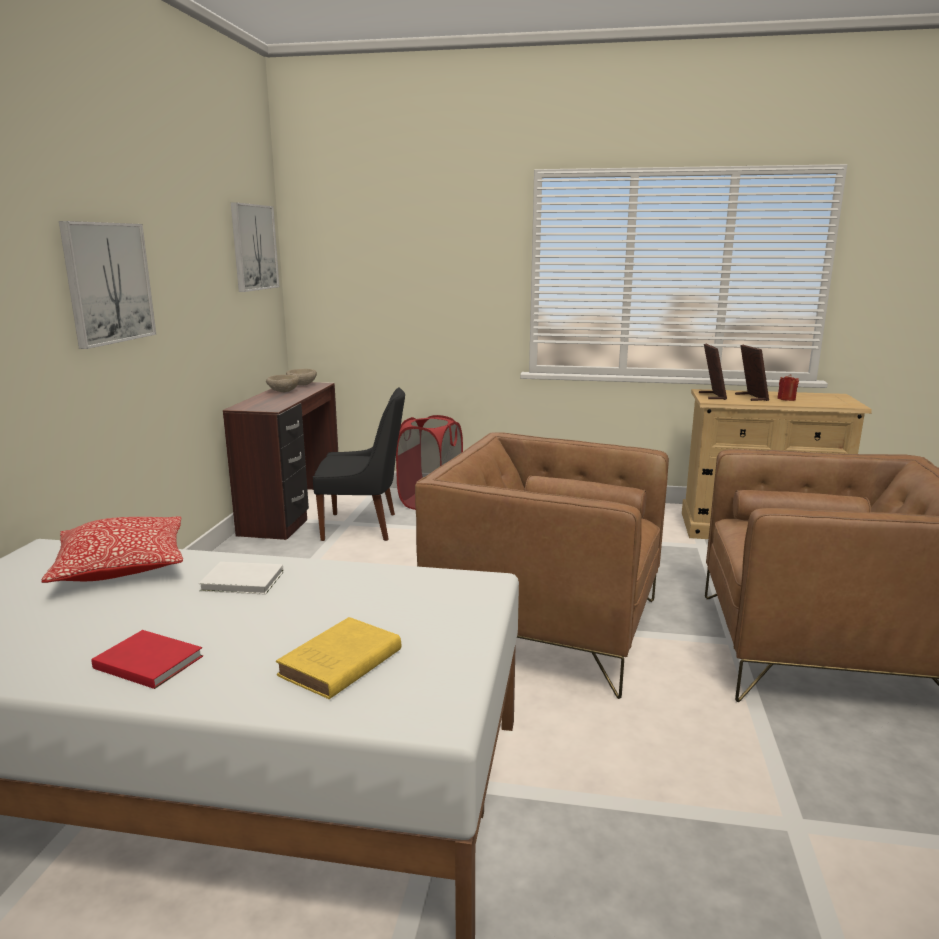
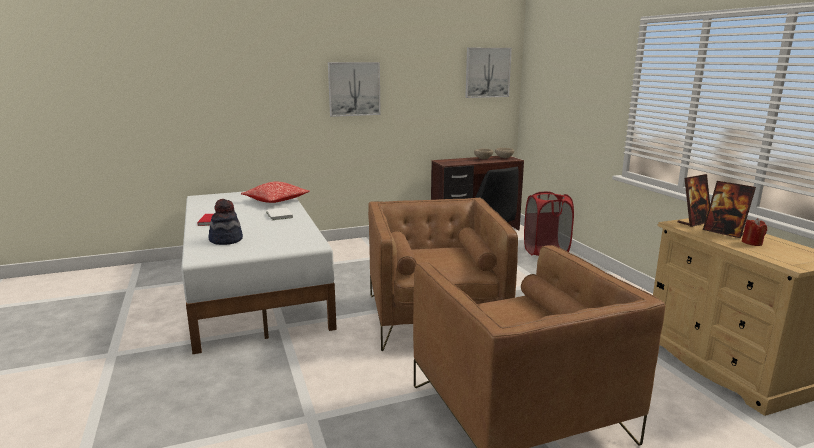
camera: 60 degrees right, 0 degrees up
yellow book [276,617,401,699] -> hat [208,199,243,245]
picture frame [735,345,769,401] -> picture frame turned 90 degrees clockwise [703,181,756,238]

